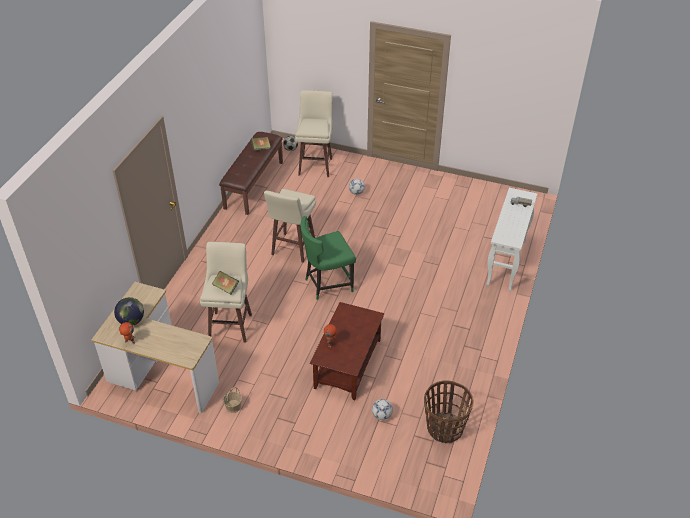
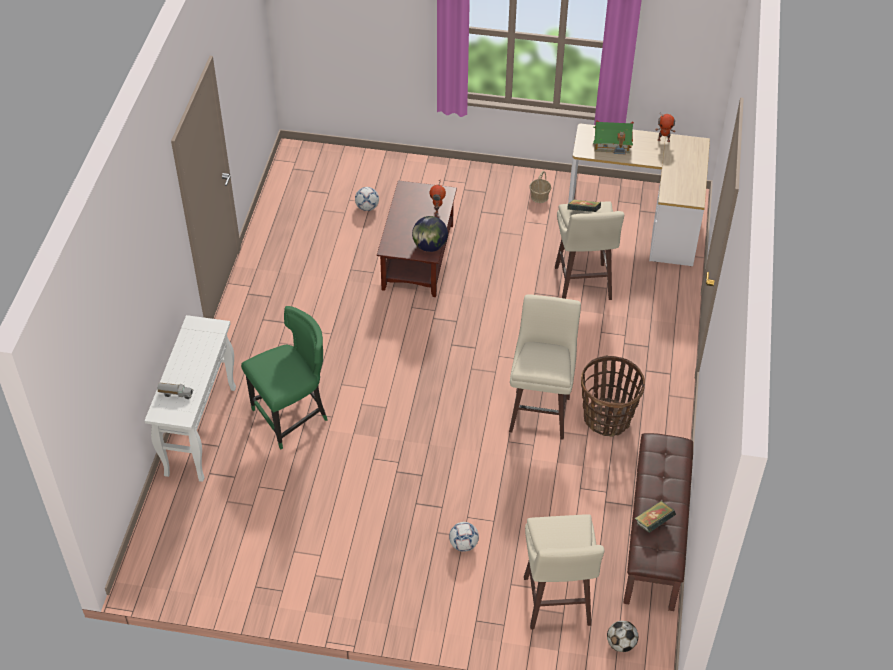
camera: 170 degrees right, 5 degrees up
globe [114,297,144,326] -> globe moved to [412,216,448,252]
green chair [301,216,356,300] -> green chair moved to [241,306,328,449]
basket [424,380,474,443] -> basket moved to [581,355,645,437]
none -> toy house [593,120,634,154]

